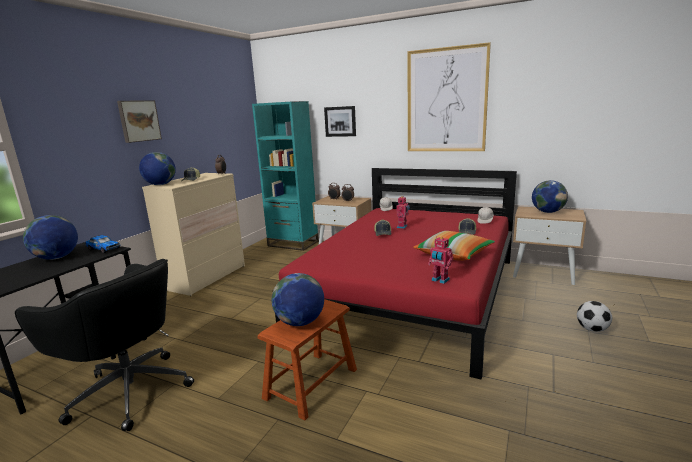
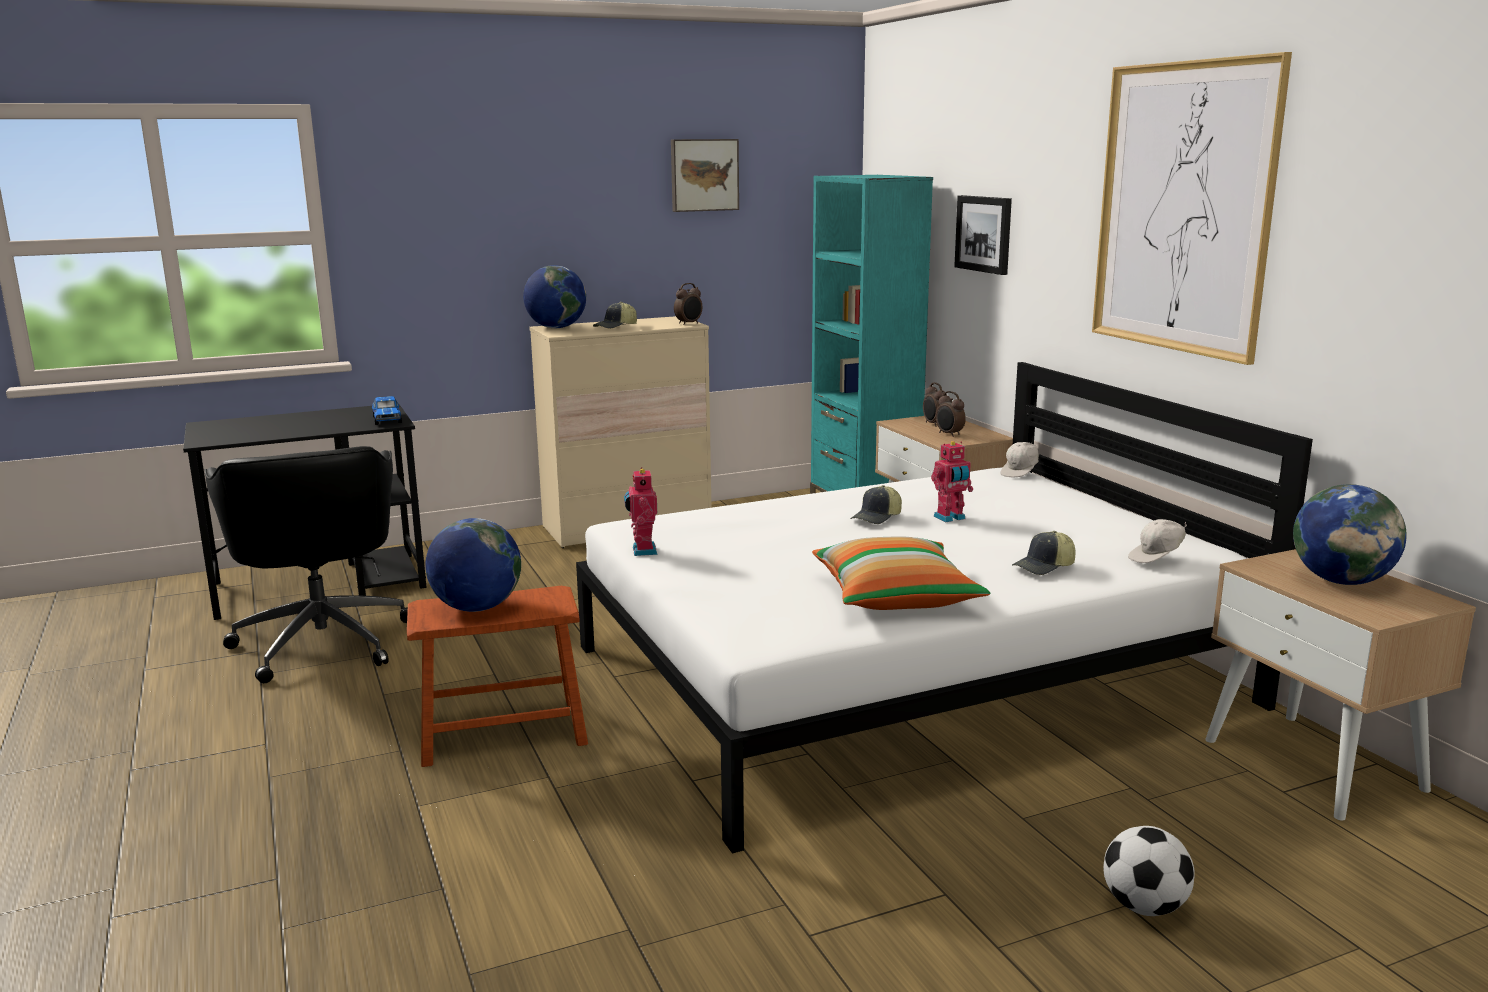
camera: 40 degrees right, 0 degrees up
globe [23,215,78,260] -> none
picture [117,100,162,143] -> picture moved to [671,139,739,212]
red bed [275,168,517,380] -> white bed [576,362,1313,853]
toy robot [428,236,453,284] -> toy robot moved to [624,467,658,556]

